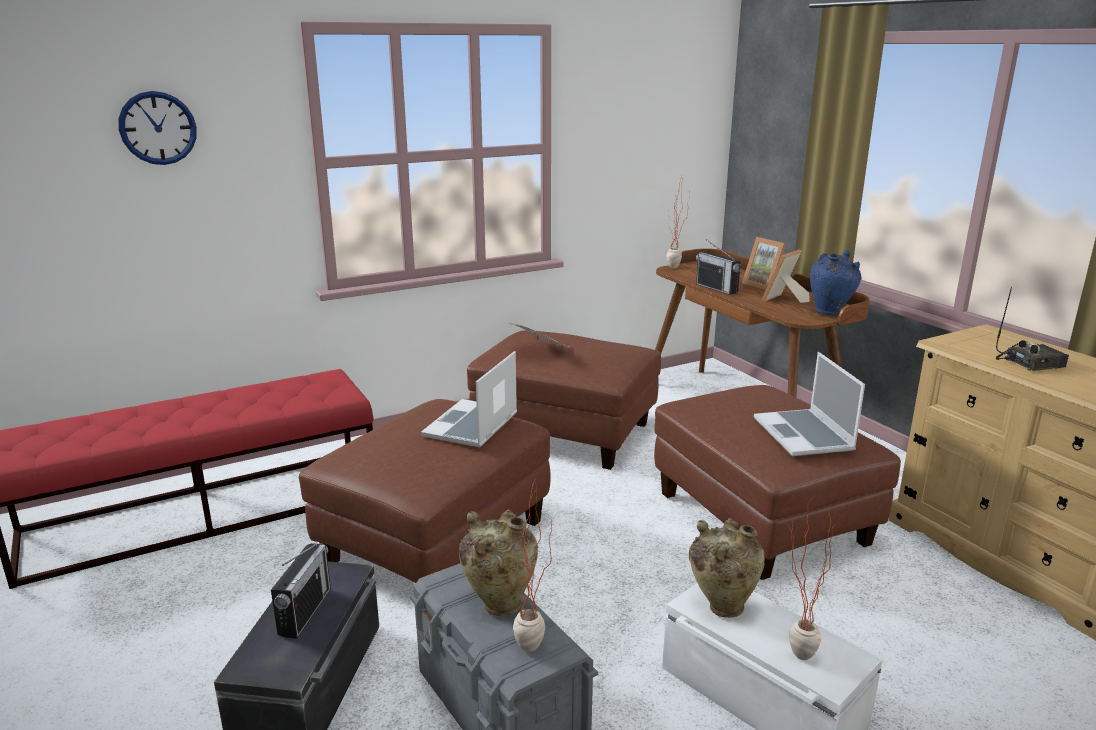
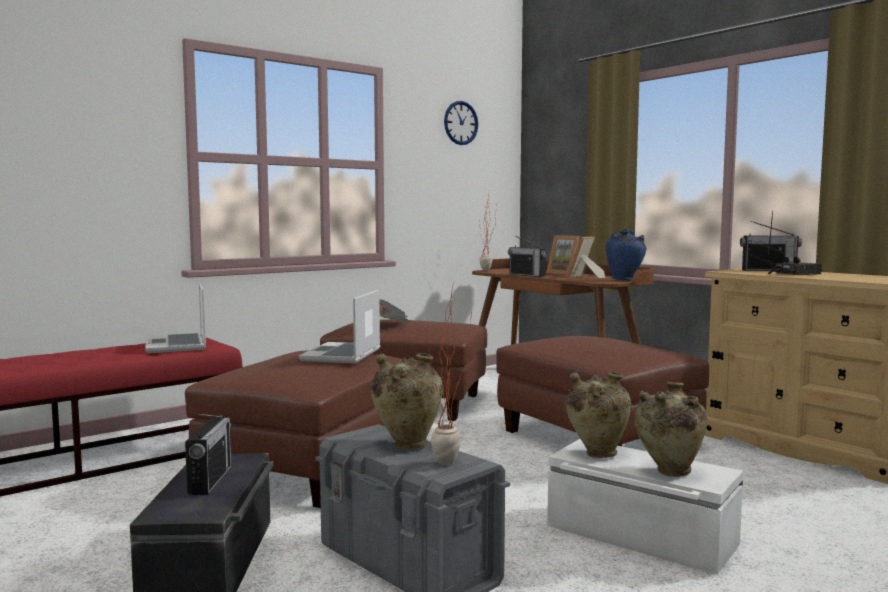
camera: 10 degrees left, 15 degrees down
wall clock [118,91,197,165] -> wall clock moved to [444,101,478,145]
laptop [754,352,865,456] -> laptop moved to [145,283,206,353]
potted plant [787,501,835,660] -> beige vase [634,382,708,477]
none -> radio [740,221,802,271]

